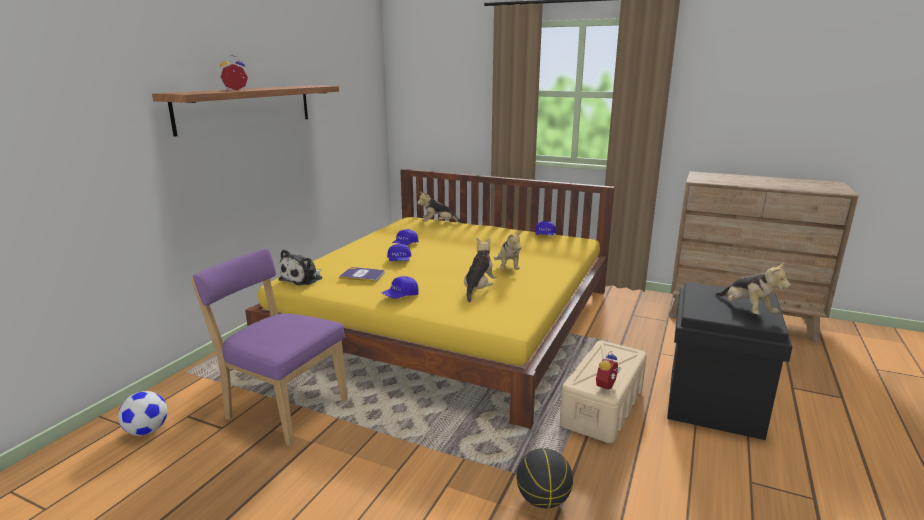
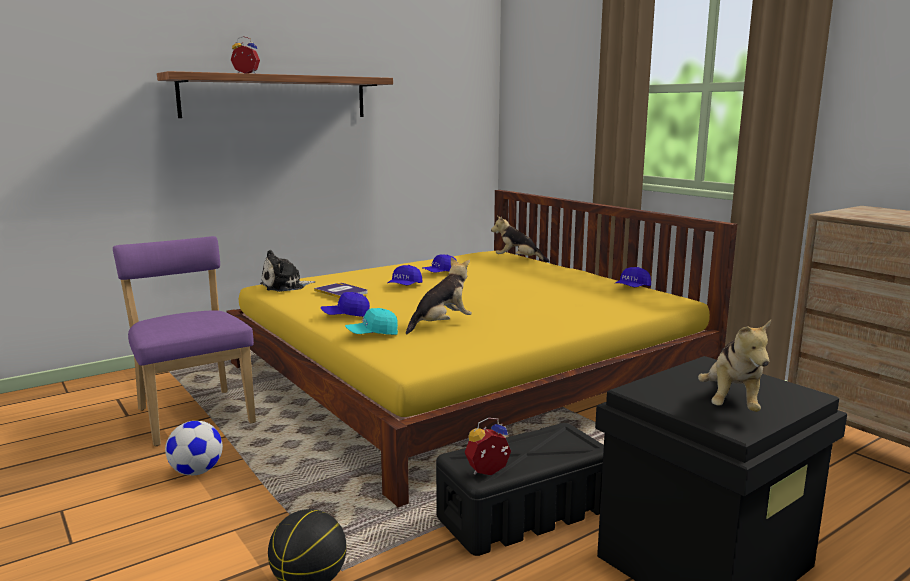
camera: 30 degrees right, 5 degrees down
football [118,391,168,436] -> football moved to [165,421,223,475]
plush toy [494,231,521,270] -> none
beige storage box [560,341,647,443] -> black storage box [436,423,604,556]
none -> turquoise cap [345,308,398,335]

